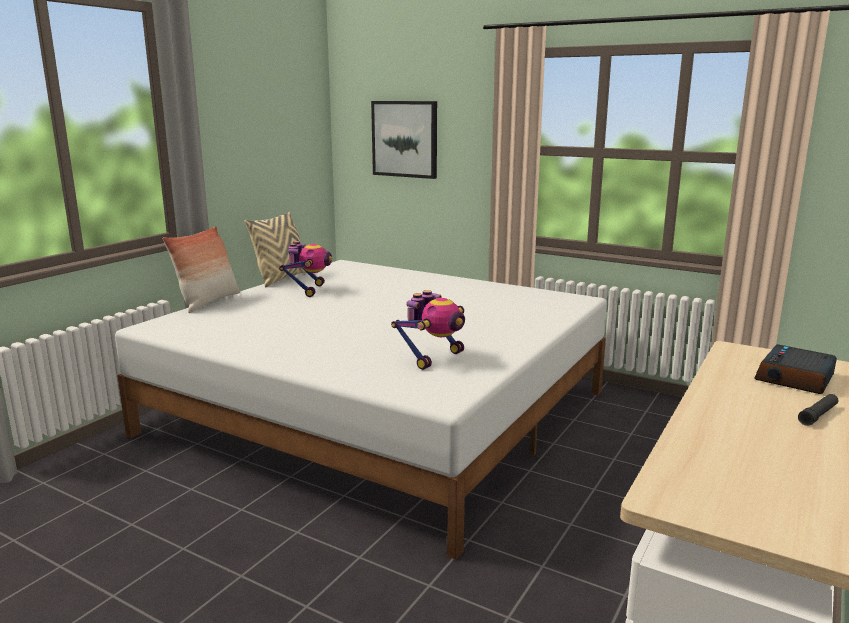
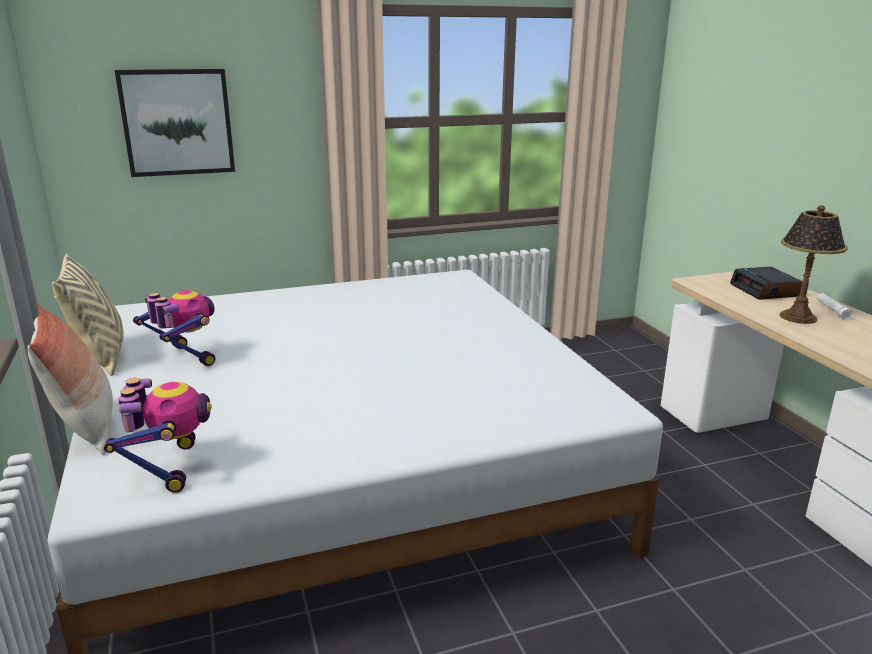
camera: 50 degrees left, 5 degrees up
toy robot [391,290,465,370] -> toy robot moved to [104,378,212,493]
black flashlight [798,394,839,426] -> white flashlight [817,293,853,320]
none -> table lamp [780,205,848,324]

